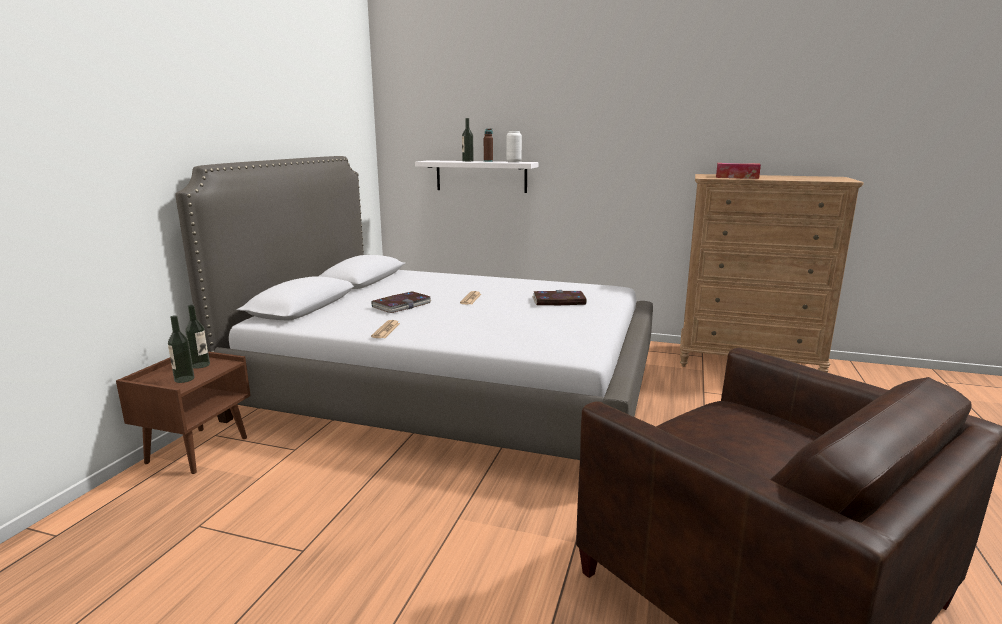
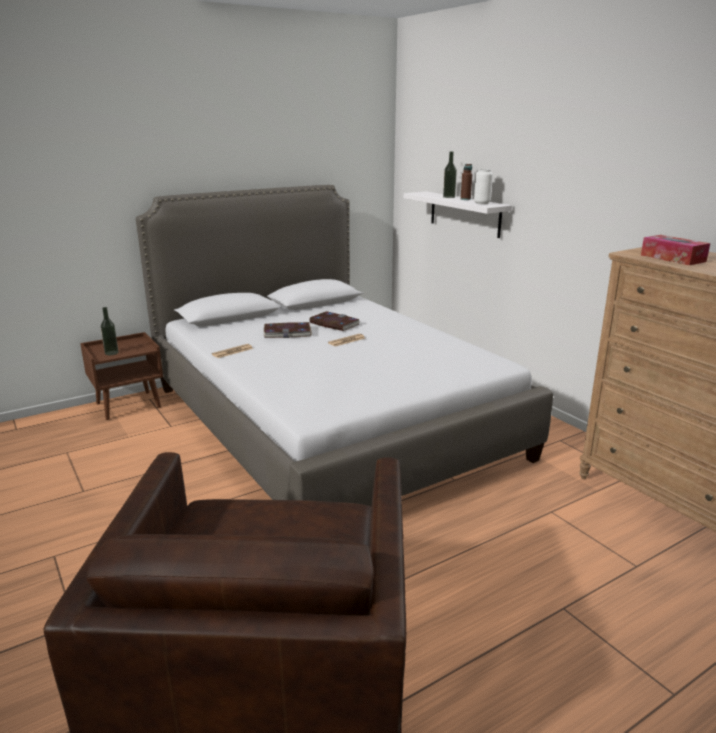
camera: 40 degrees right, 5 degrees up
bottle [185,305,210,369] -> none
book [532,290,587,305] -> book moved to [310,311,360,331]

